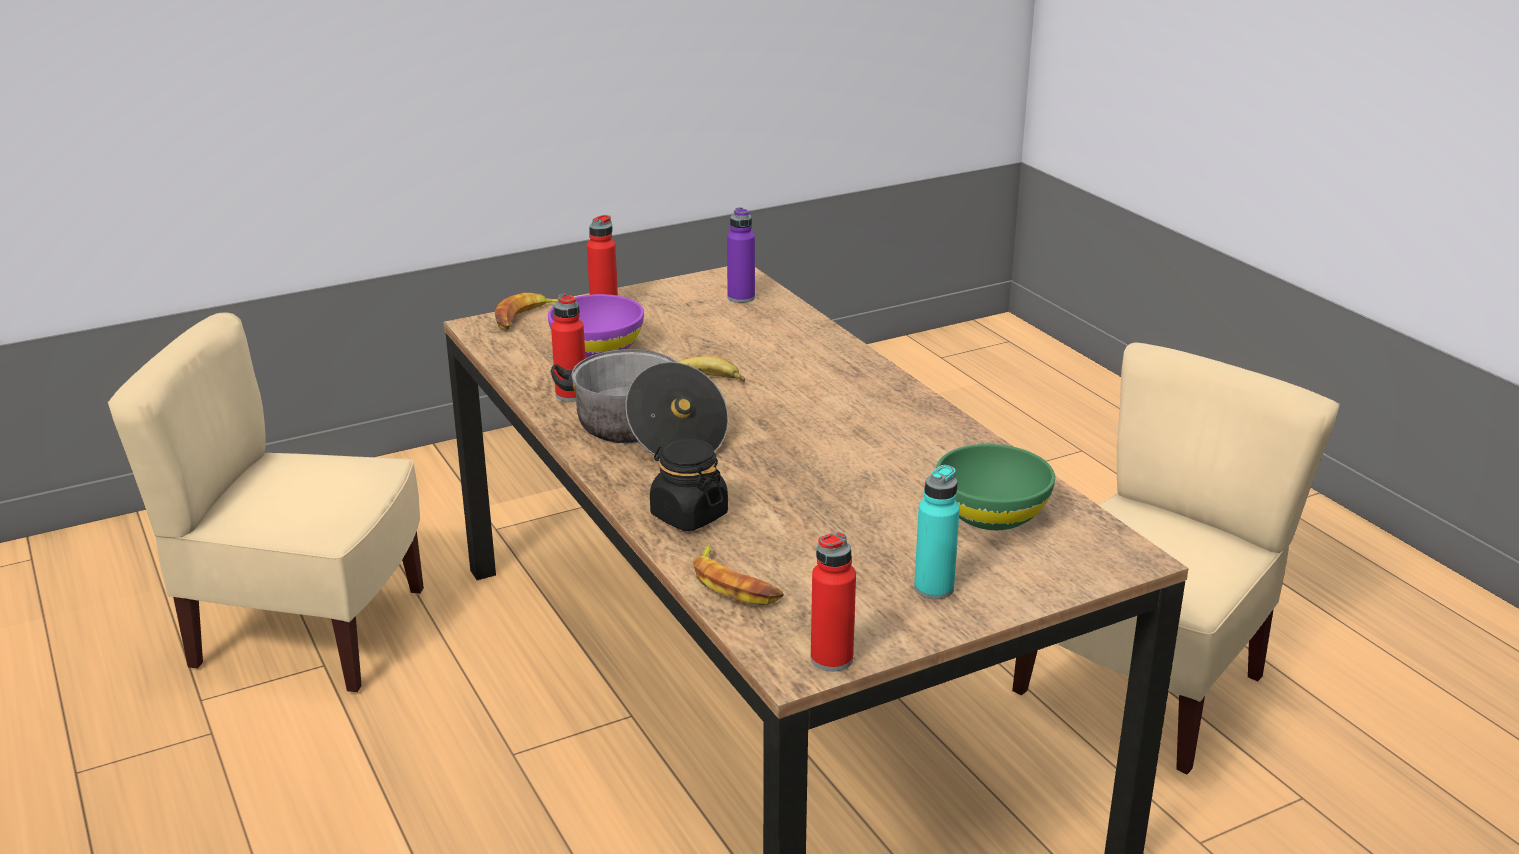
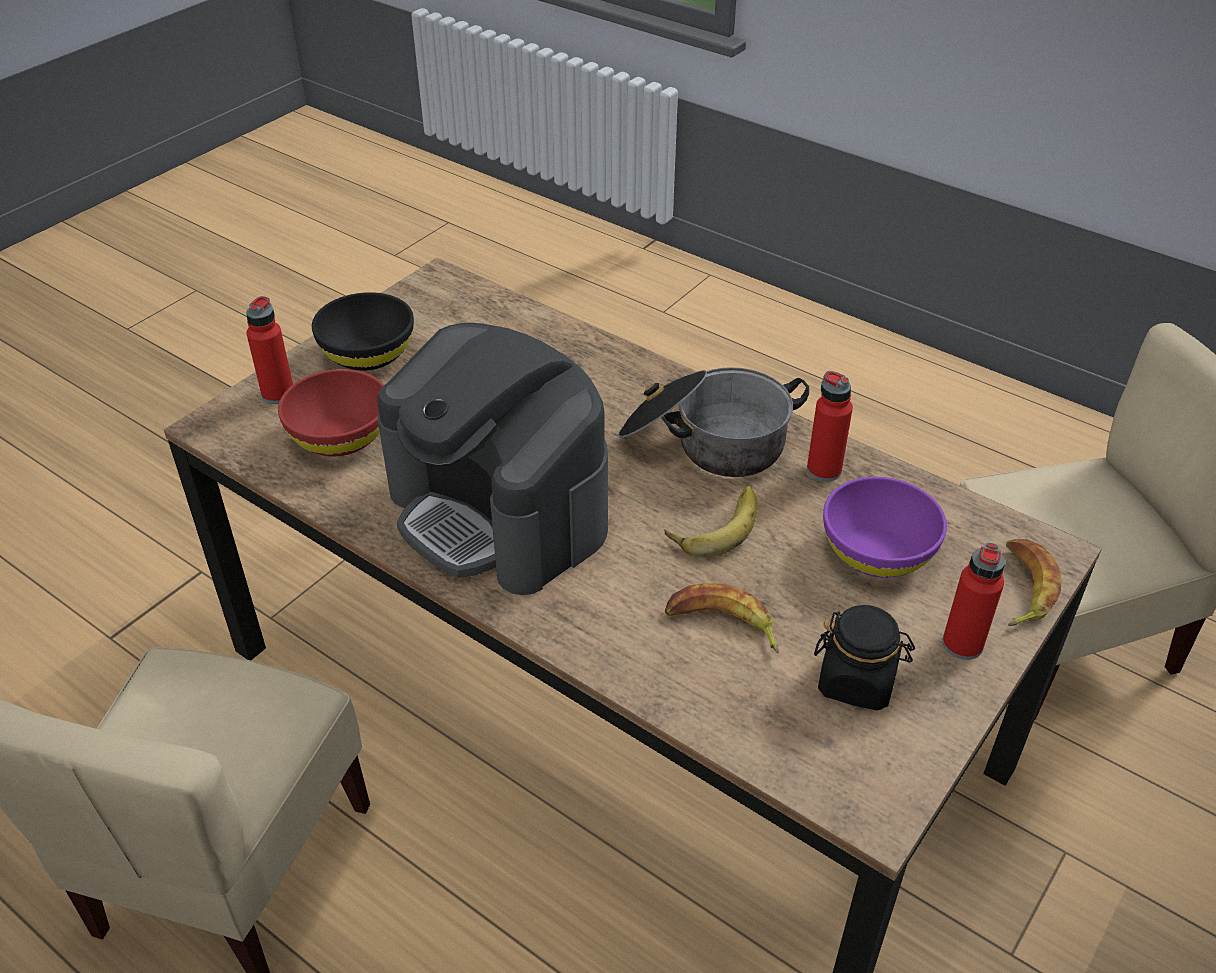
camera: 155 degrees right, 15 degrees up
black jar [650,439,728,531] -> black jar moved to [814,605,915,711]
banana [692,543,784,605] -> banana moved to [665,583,779,653]
purple bottle [727,207,755,303] -> none
red bottle [811,532,856,671] -> red bottle moved to [246,296,293,404]
turquoise bottle [914,465,960,599] -> black bowl [312,292,414,371]
green bowl [936,444,1055,530] -> red bowl [278,369,384,456]
none -> coffee machine [377,323,608,595]

